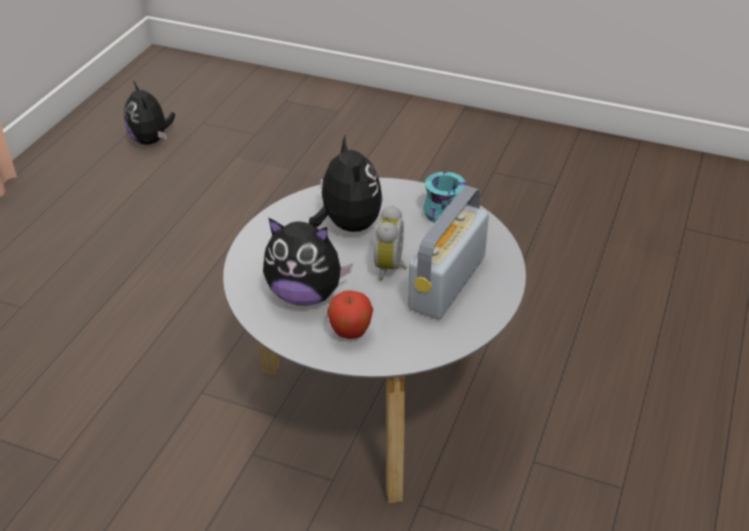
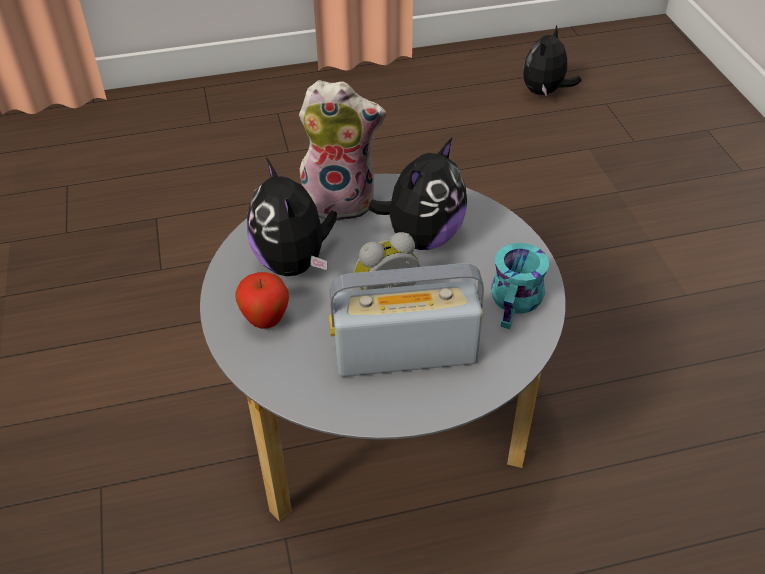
camera: 55 degrees right, 5 degrees up
none -> plush toy [299,80,386,221]

